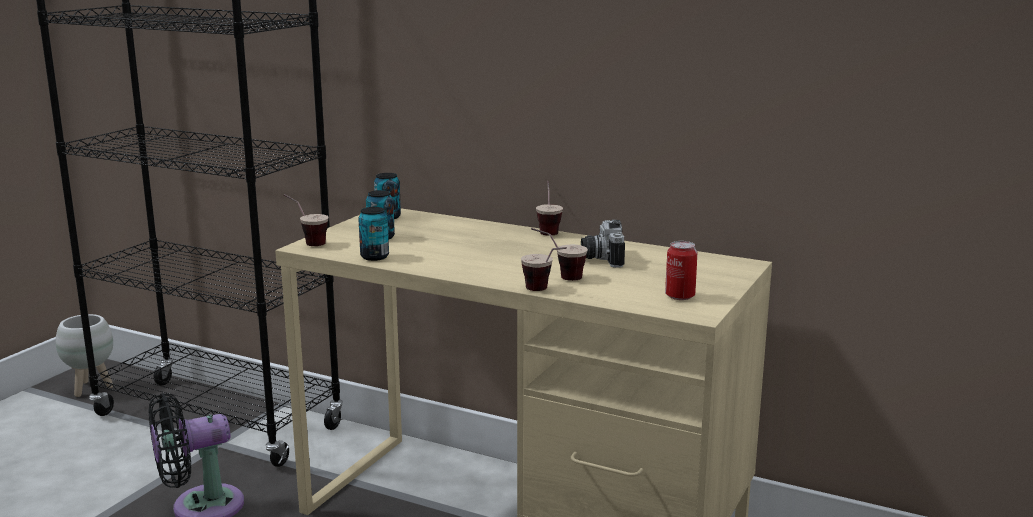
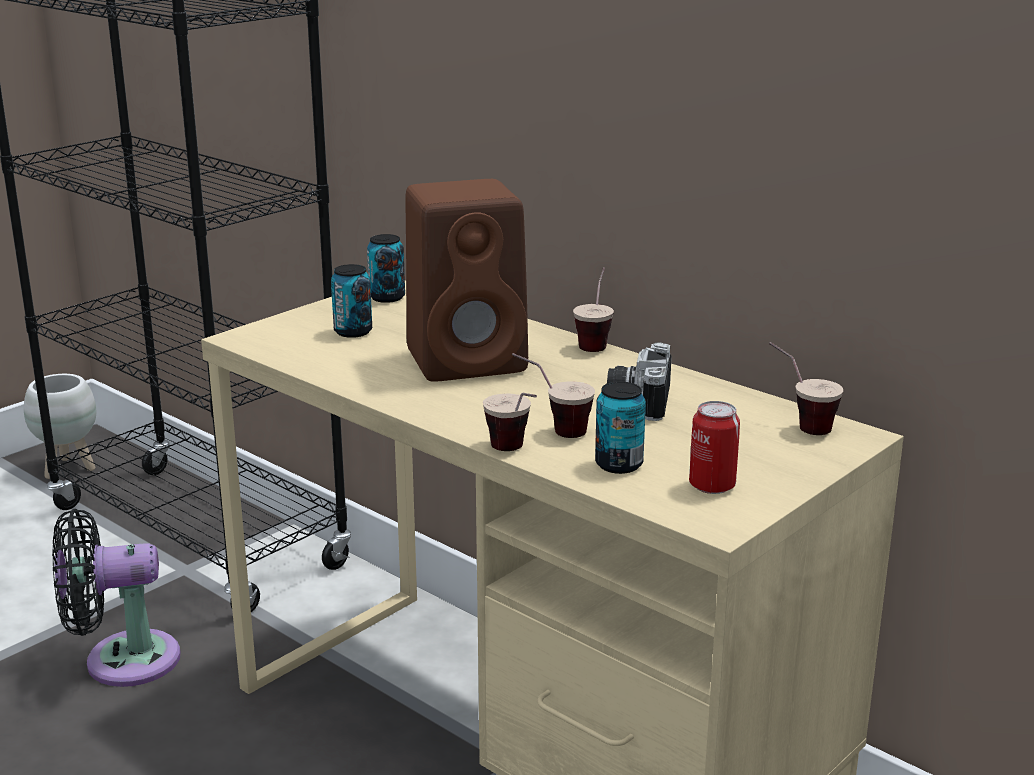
camera: 15 degrees right, 5 degrees up
cup [284,194,329,246] -> cup moved to [769,342,843,435]
can [358,207,389,261] -> can moved to [595,382,646,474]
none -> brown speaker [405,179,528,382]

